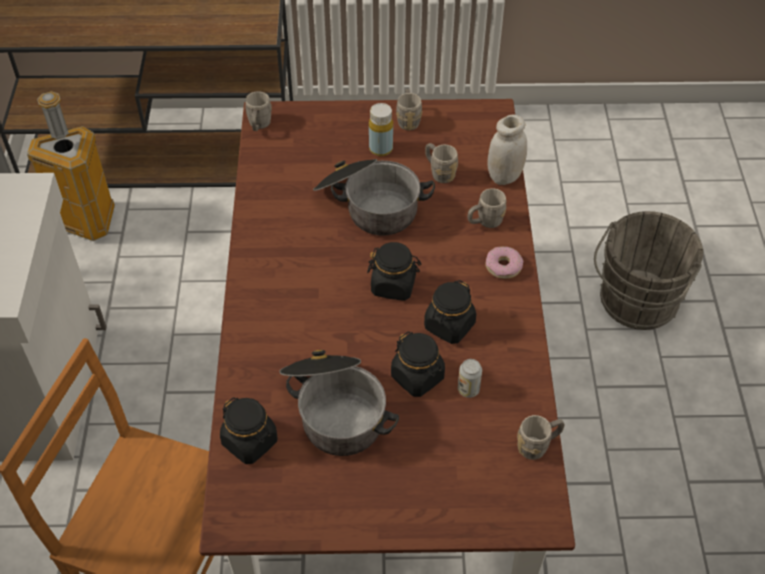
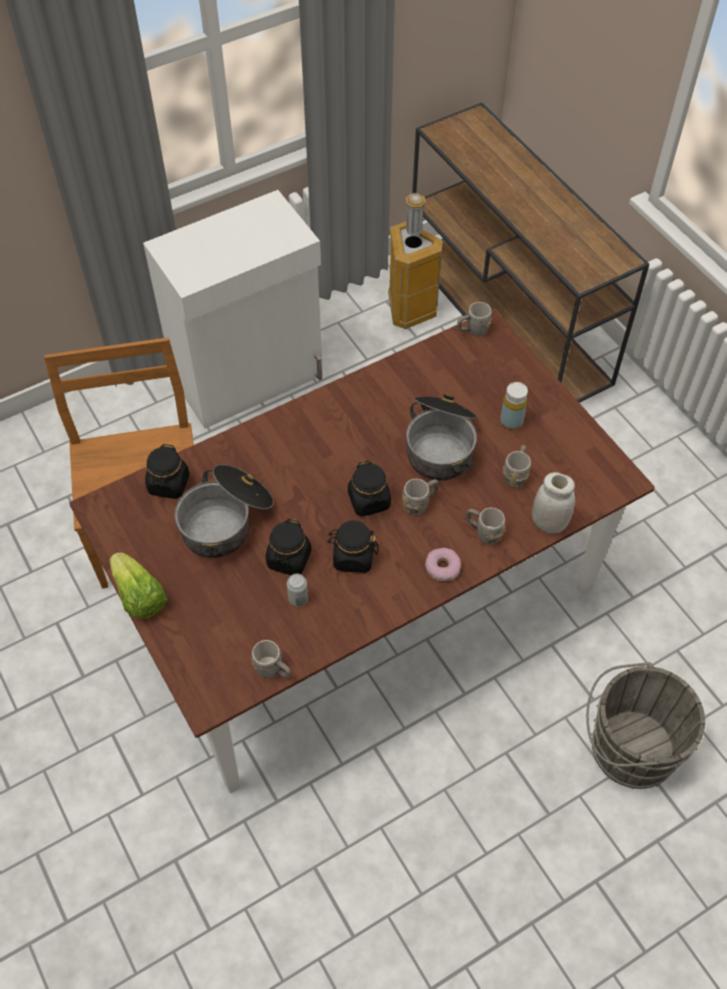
camera: 60 degrees right, 5 degrees up
grey mug [396,89,423,131] -> grey mug moved to [402,479,439,515]
none -> lettuce [110,552,168,618]

